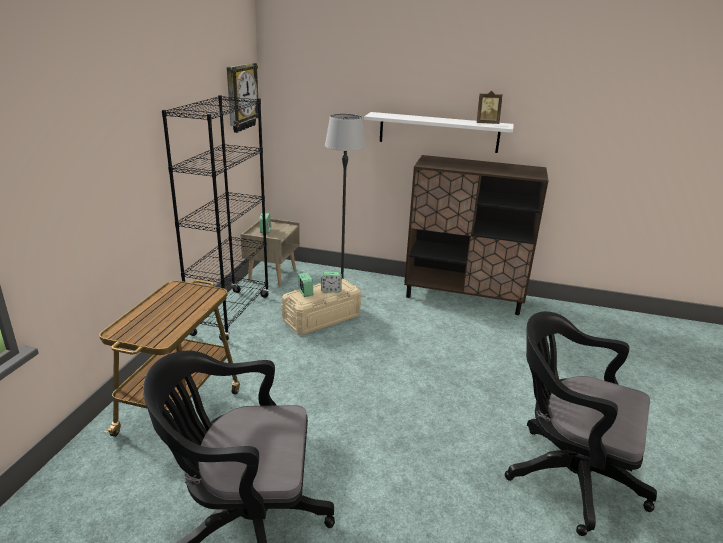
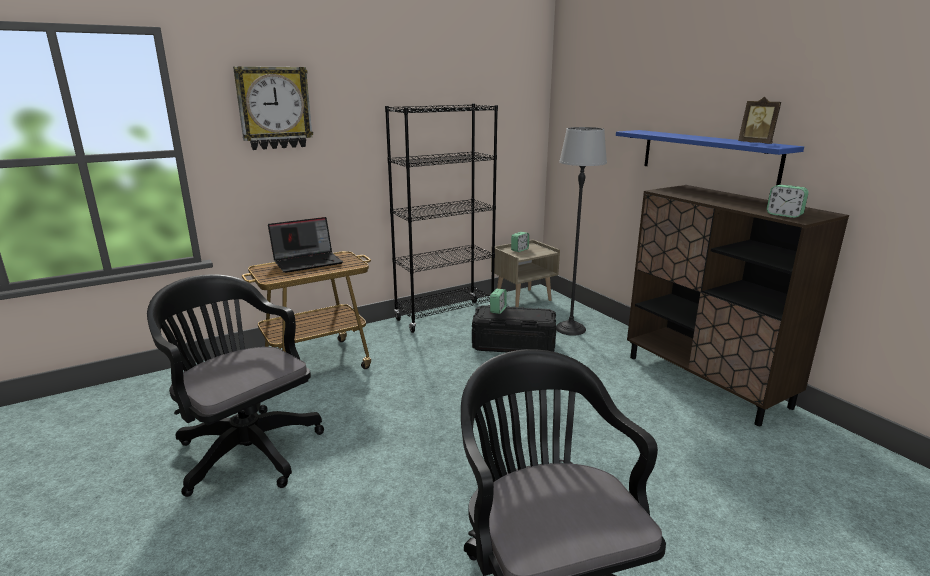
camera: 45 degrees right, 5 degrees down
wall clock [227,63,258,133] -> wall clock moved to [233,66,313,150]
beige storage box [282,279,361,335] -> black storage box [472,306,556,352]
alarm clock [321,272,342,293] -> alarm clock moved to [767,185,809,218]
white shelf [364,112,514,153] -> blue shelf [616,130,804,185]
none -> laptop [268,217,343,273]

